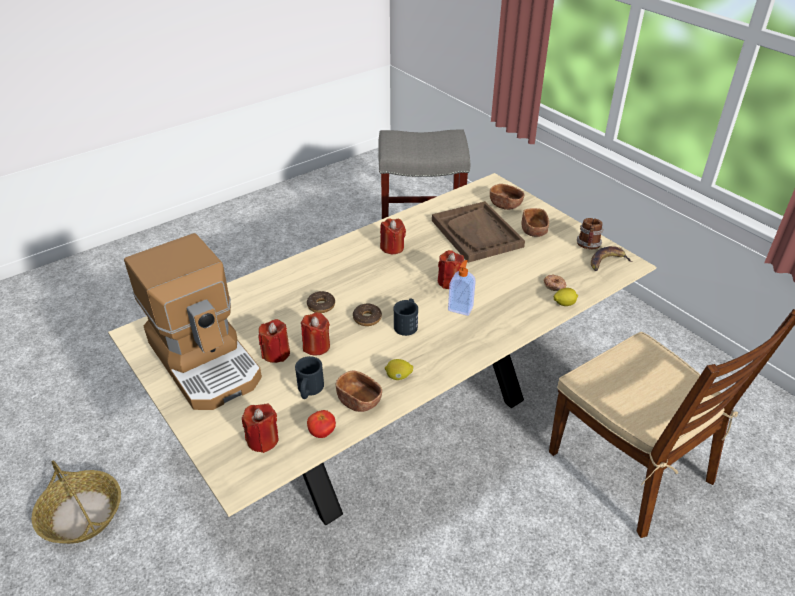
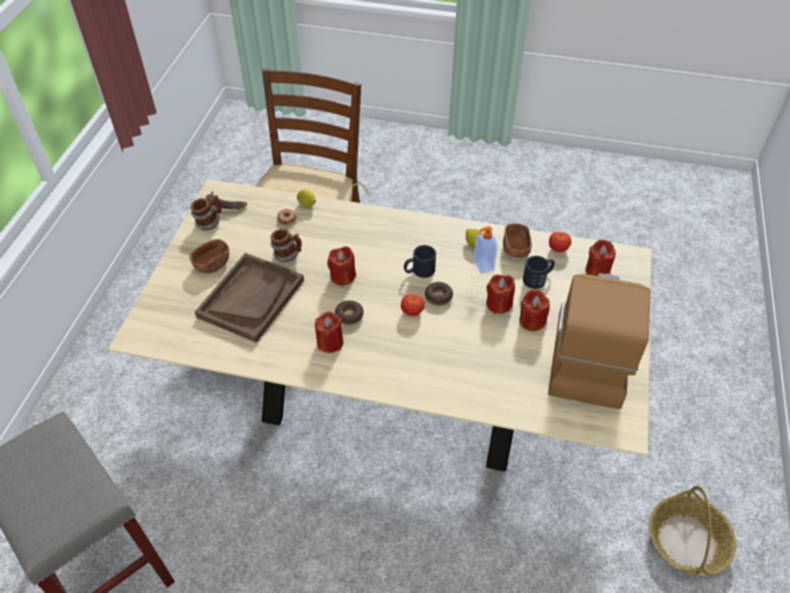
camera: 130 degrees left, 10 degrees up
donut [307,291,335,313] -> donut moved to [335,300,364,325]
soap dispenser [448,260,476,316] -> soap dispenser moved to [473,226,497,274]
brown bowl [490,184,524,210] -> none
none -> mug [270,229,302,262]
none -> tomato [401,294,425,316]

